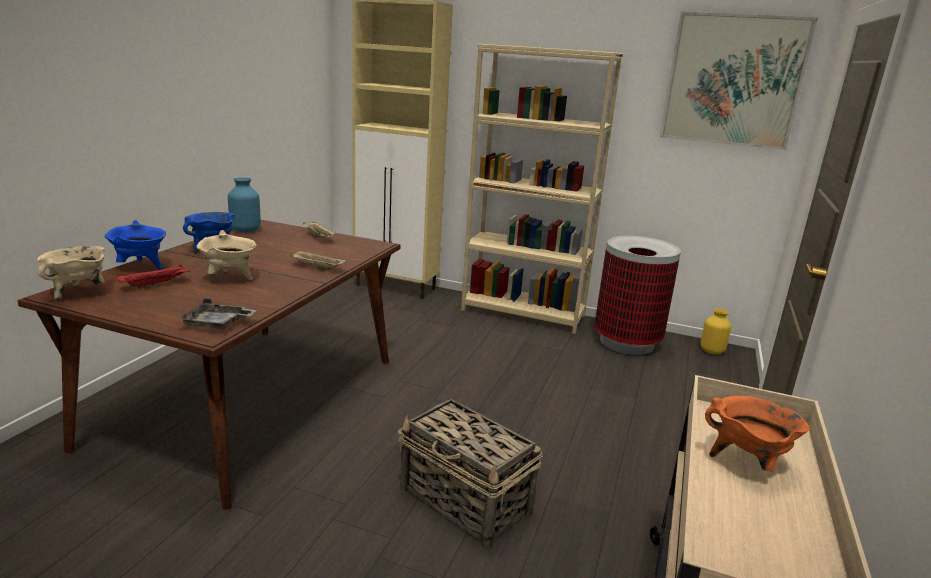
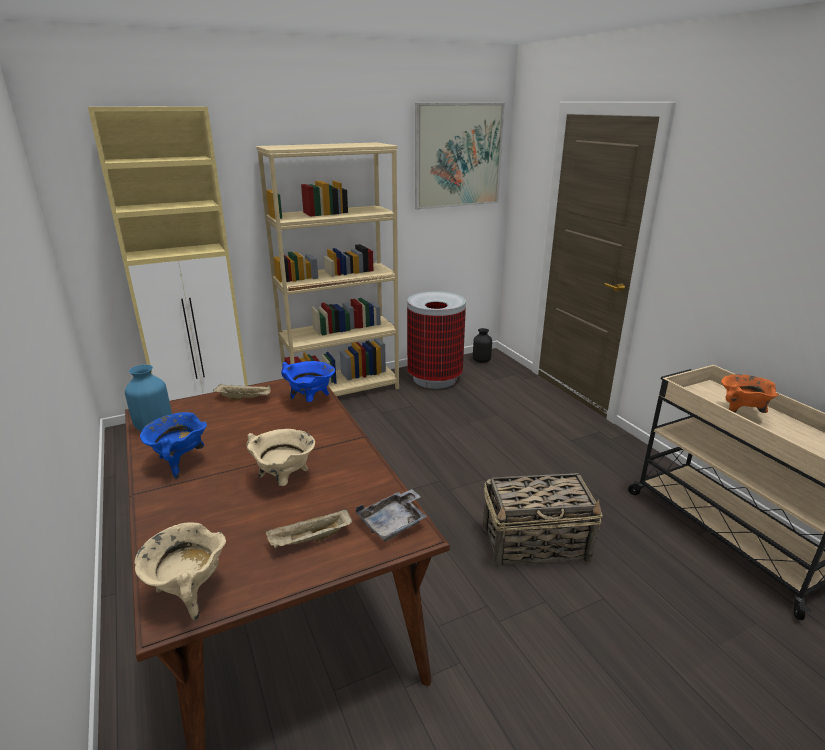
camera: 45 degrees left, 5 degrees up
blue cooking pot [105,220,166,270] -> blue cooking pot moved to [281,361,335,402]
red tray [116,264,190,288] -> none
beige tray [290,250,347,270] -> beige tray moved to [266,508,352,548]
yellow vase [700,308,731,354] -> black vase [473,328,492,363]

